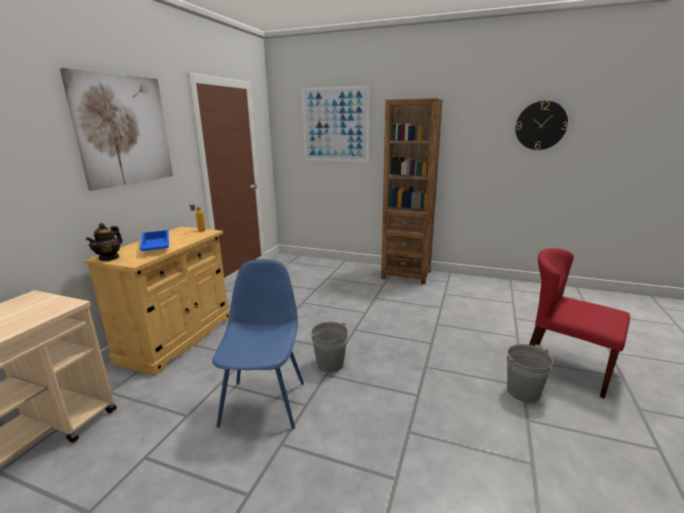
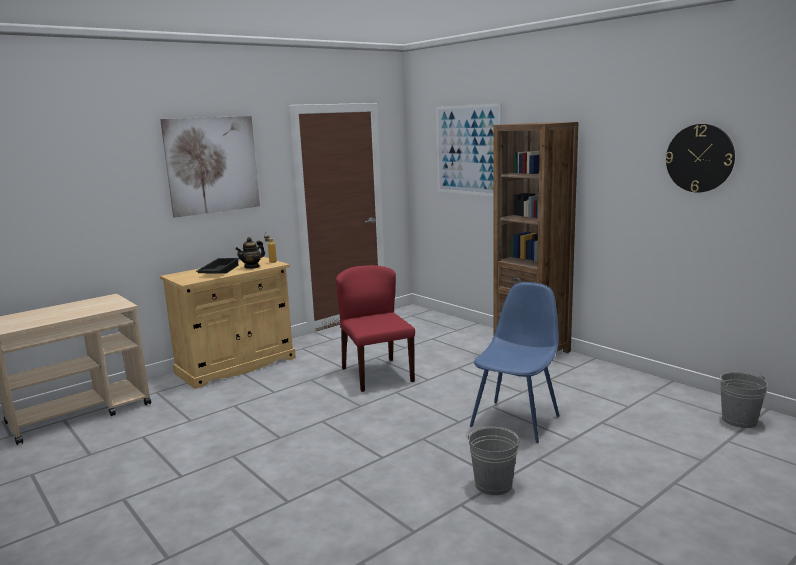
camera: 30 degrees right, 5 degrees down
teapot [86,223,122,261] -> teapot moved to [235,237,265,269]
blue tray [140,230,169,251] -> black tray [196,258,239,274]
blue chair [212,259,304,429] -> blue chair moved to [470,282,559,443]
grey bucket [311,321,348,372] -> grey bucket moved to [720,372,768,428]
red chair [529,248,630,399] -> red chair moved to [336,265,415,392]

